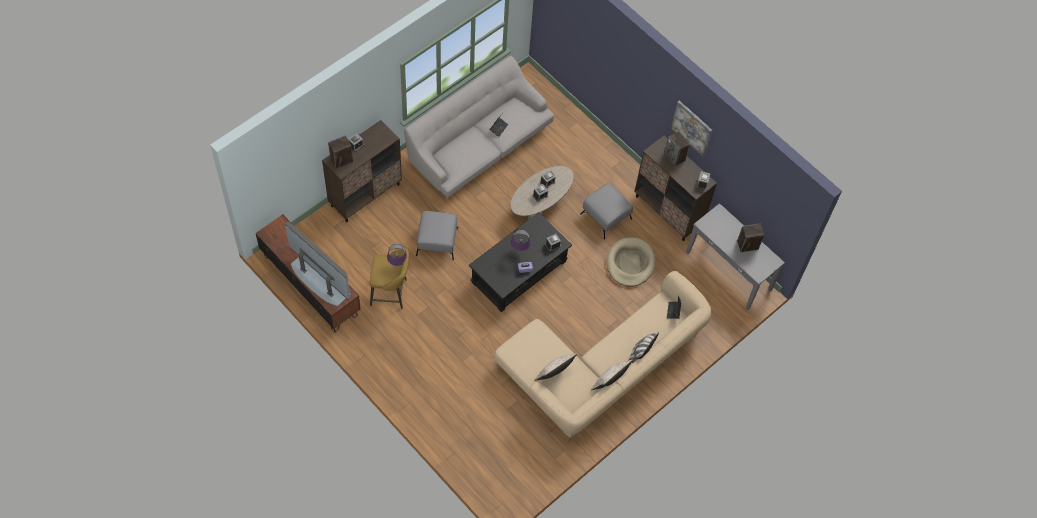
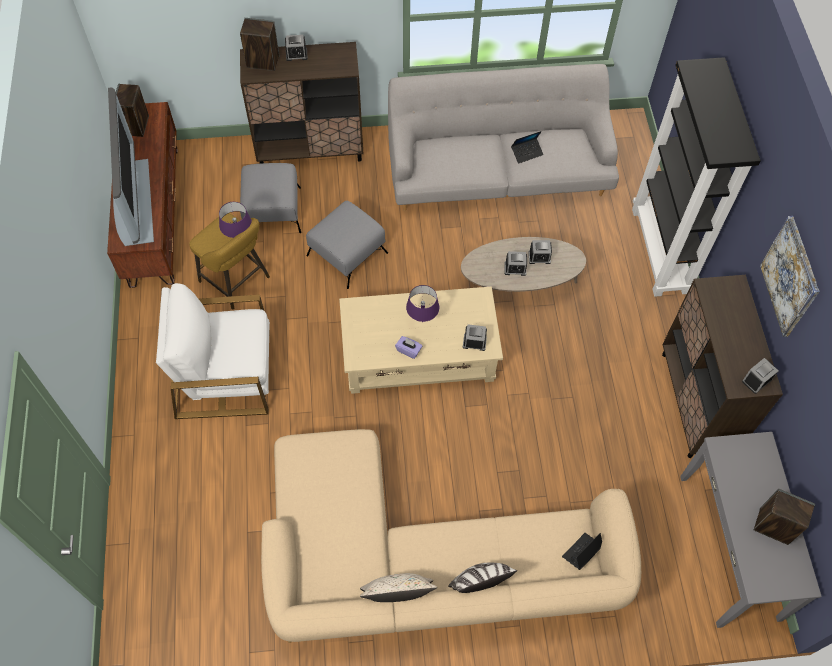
camera: 40 degrees right, 0 degrees up
black coffee table [469,212,572,312] -> beige coffee table [339,287,503,394]
beige pillow [534,354,577,381] -> none
grey ottoman [580,183,633,239] -> grey ottoman moved to [240,163,301,233]
beige dog bed [607,237,656,287] -> none
speaker [664,131,690,166] -> speaker moved to [116,83,149,137]
none -> white armchair [156,283,270,419]
none -> black bookcase [632,57,761,297]

